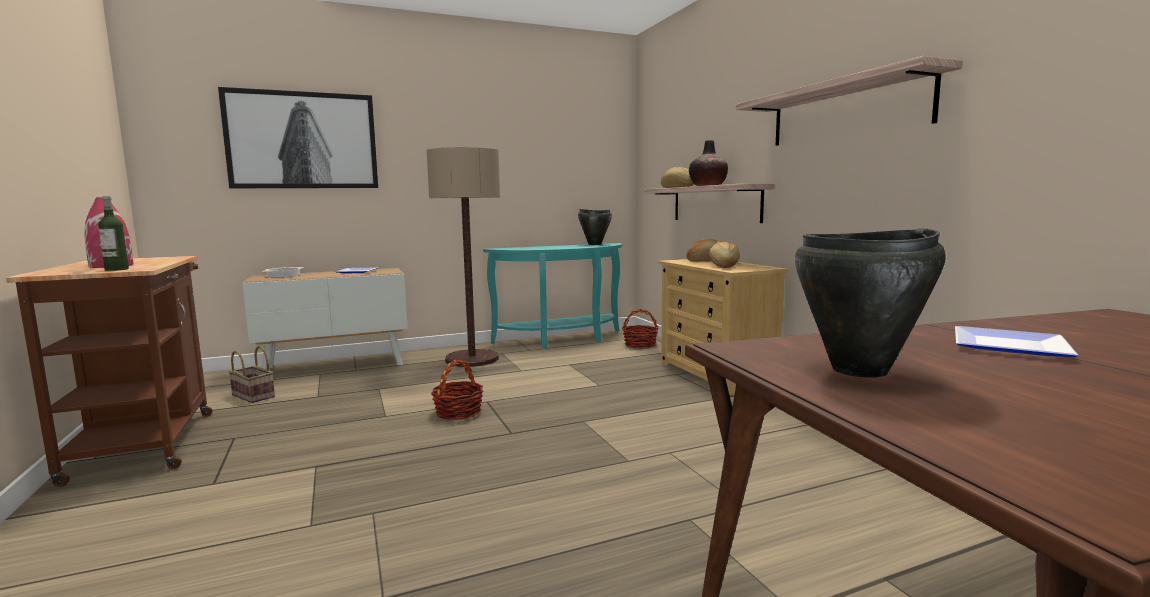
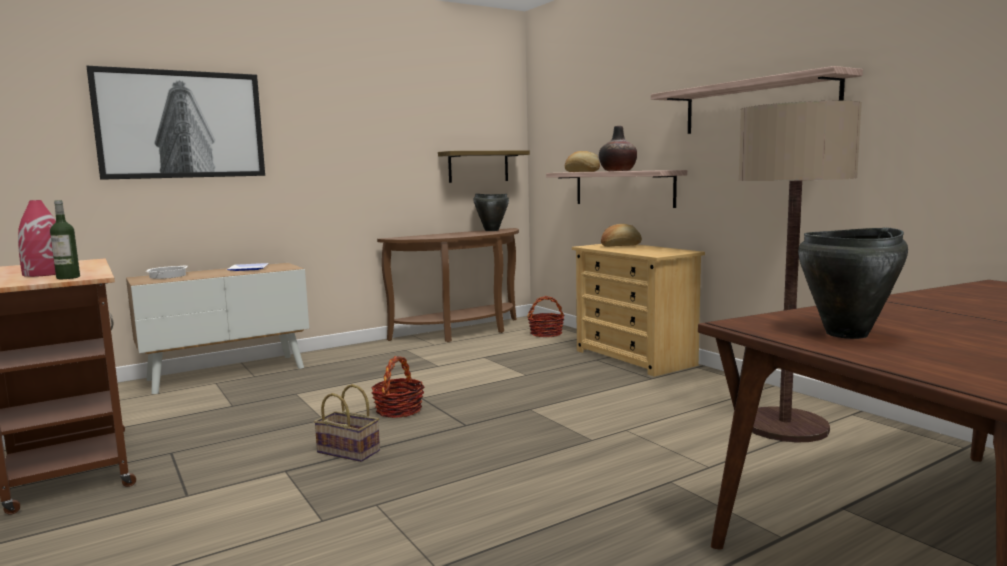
camera: 10 degrees left, 0 degrees up
basket [229,346,275,403] -> basket moved to [314,384,380,462]
floor lamp [427,147,500,367] -> floor lamp moved to [739,101,862,443]
turquoise console table [483,243,622,348] -> brown console table [377,228,519,342]
bread [708,242,740,268] -> none
plate [955,326,1079,357] -> none
none -> shelf [438,150,530,183]

